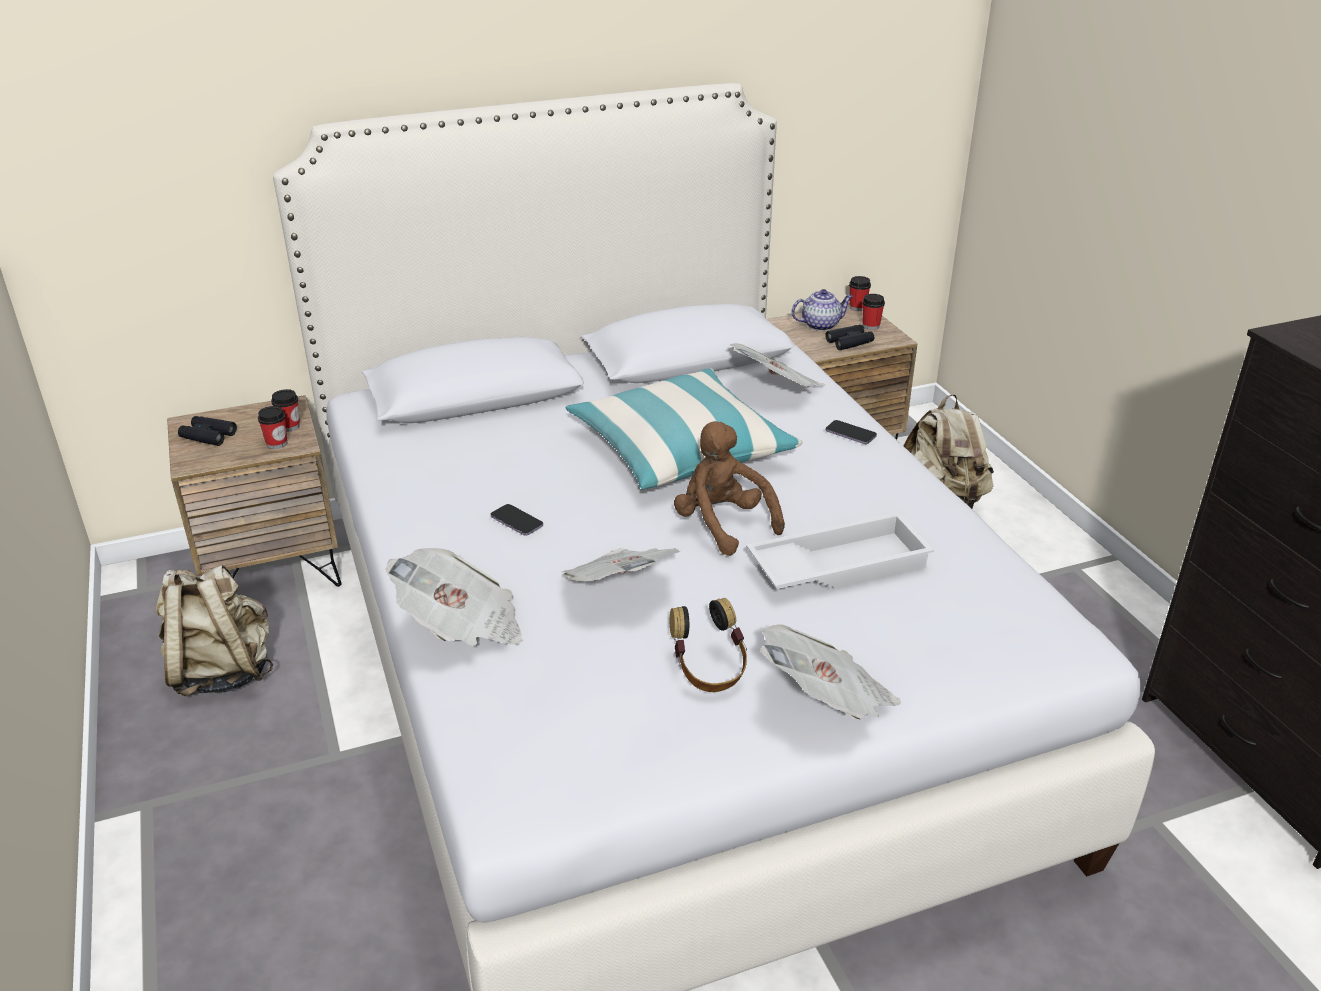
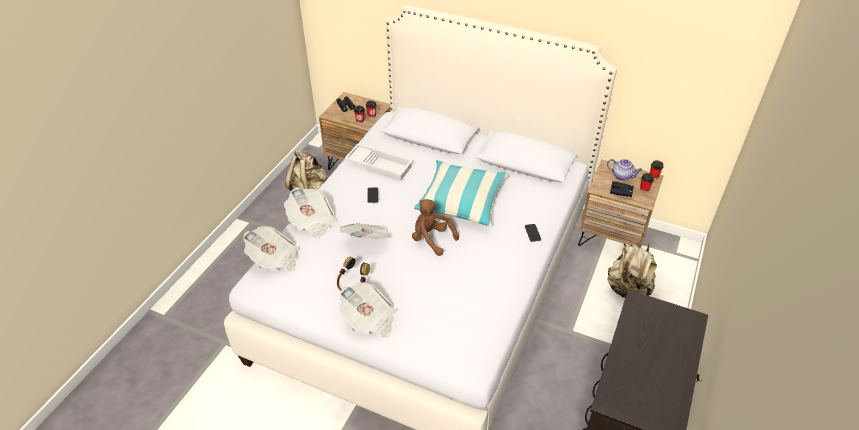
camera: 45 degrees right, 10 degrees up
brown plush toy [674,421,785,556] -> brown plush toy turned 60 degrees counterclockwise [412,199,459,256]
newspaper [730,343,825,388] -> newspaper moved to [243,226,297,271]
white tray [746,512,934,589] -> white tray moved to [345,144,413,181]

